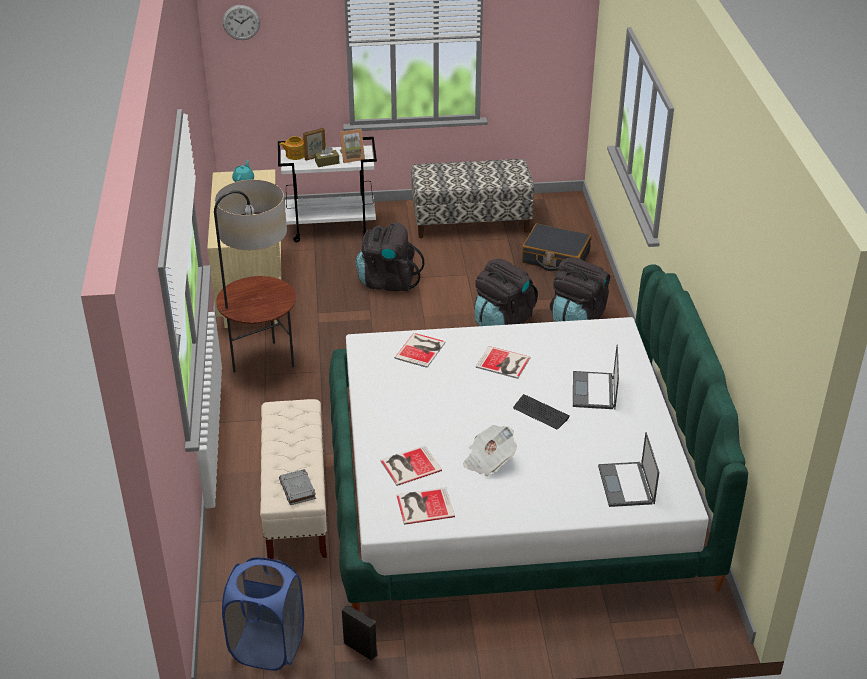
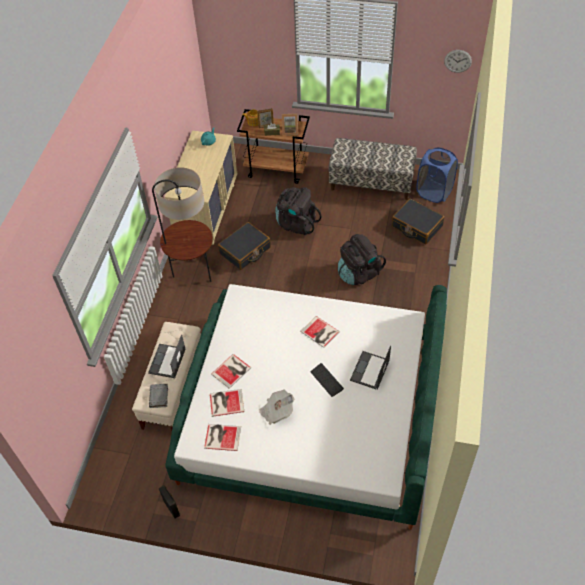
camera: 20 degrees right, 15 degrees up
blue laundry basket [222,557,304,671] -> blue laundry basket moved to [416,148,458,203]
wall clock [223,5,260,40] -> wall clock moved to [444,50,472,73]
white cart [278,137,377,242] -> brown cart [237,109,310,184]
book [395,333,446,368] -> book moved to [211,354,251,389]
black backpack [550,257,610,322] -> none
laptop [598,432,659,507] -> laptop moved to [148,334,186,378]
none -> black suitcase [218,222,271,270]

